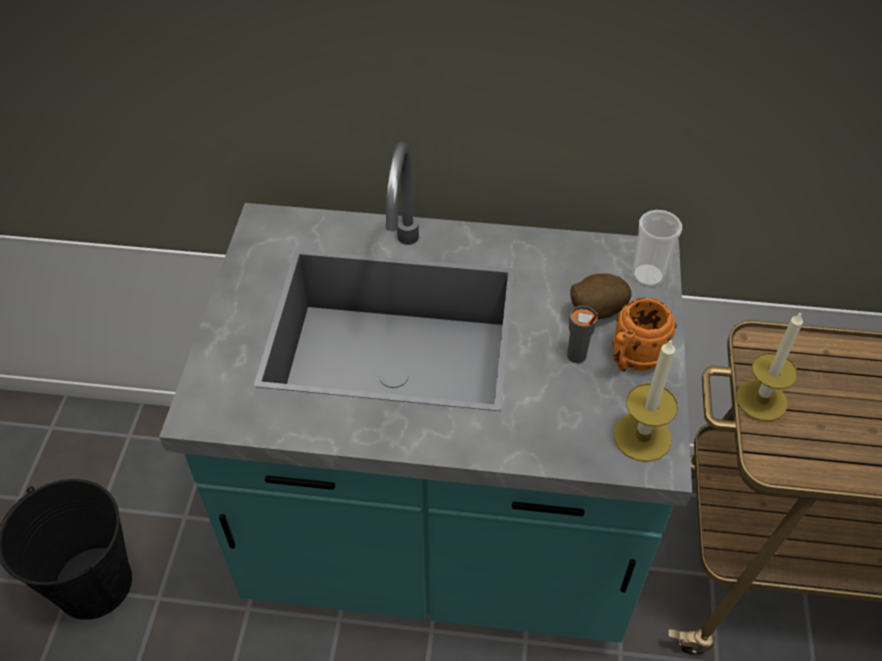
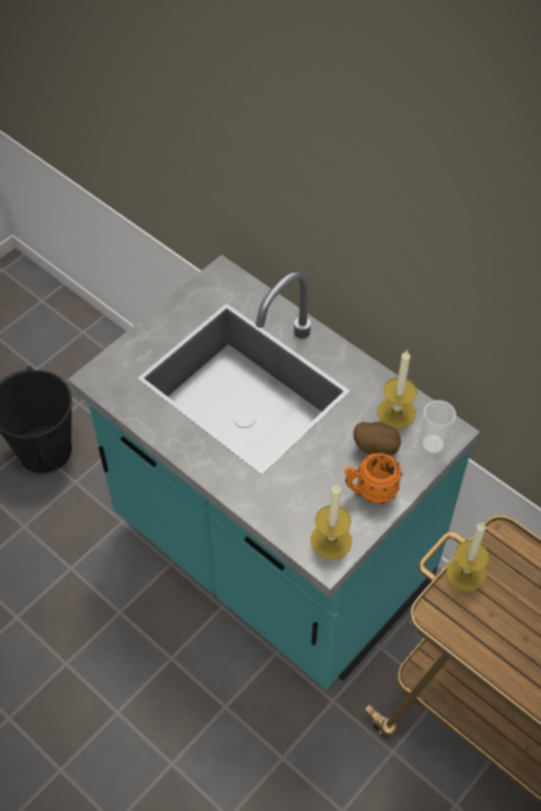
camera: 35 degrees right, 5 degrees up
grey cup [567,305,598,363] -> none
none -> candle [378,350,417,429]

